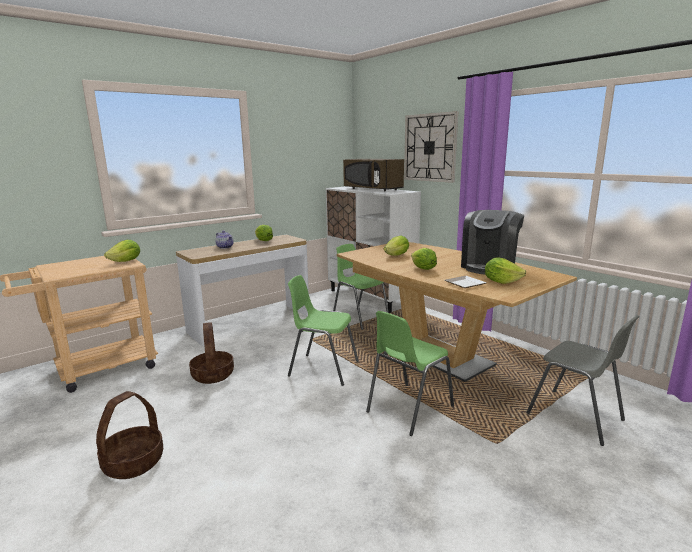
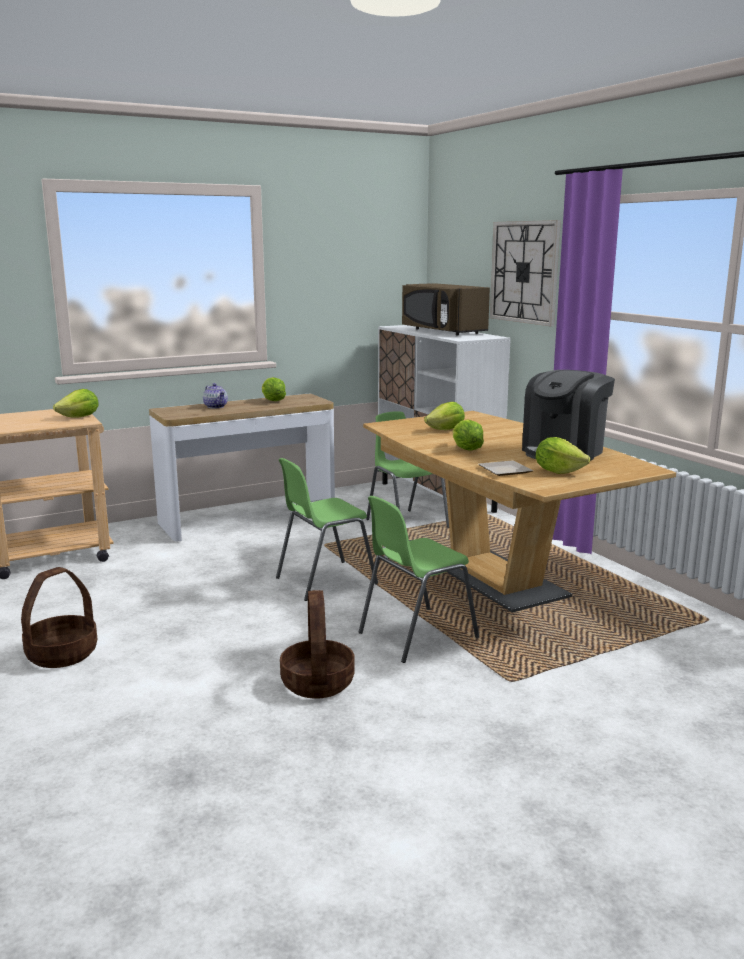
camera: 10 degrees right, 0 degrees up
basket [189,322,234,384] -> basket moved to [280,590,354,699]
green chair [288,275,359,386] -> green chair turned 60 degrees counterclockwise [276,458,378,601]
grey chair [526,315,640,446] -> none

